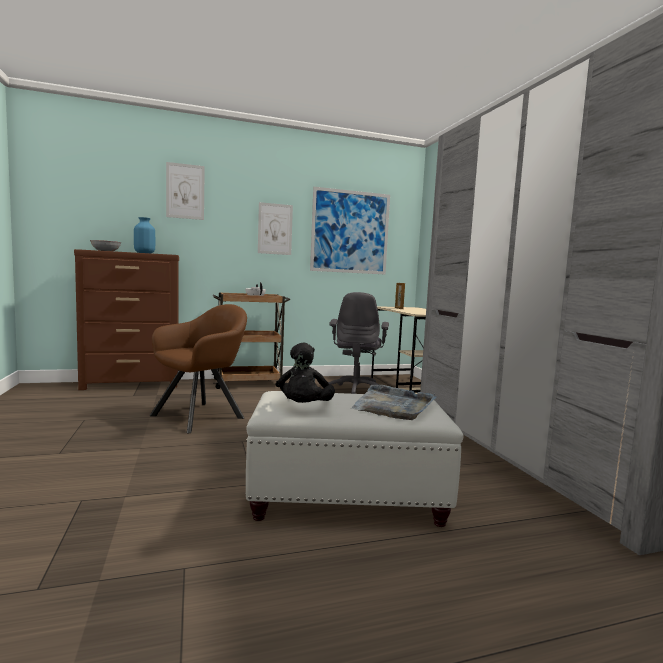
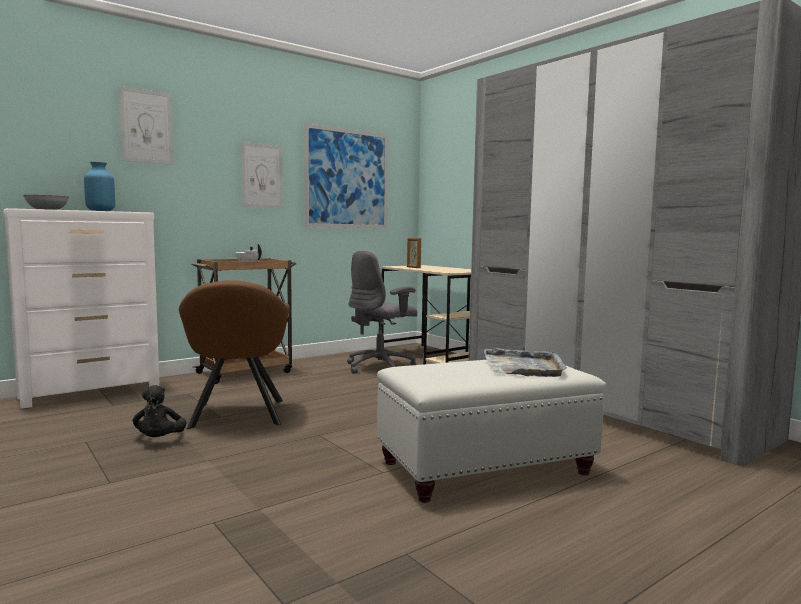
camera: 20 degrees left, 0 degrees up
brown dresser [74,249,179,390] -> white dresser [3,208,160,409]
brown armchair [150,304,247,434] -> brown armchair turned 150 degrees clockwise [179,280,290,429]
black plush toy [278,343,335,403] -> black plush toy moved to [132,385,186,437]
grey office chair [328,292,389,394] -> grey office chair turned 60 degrees clockwise [347,251,417,374]

